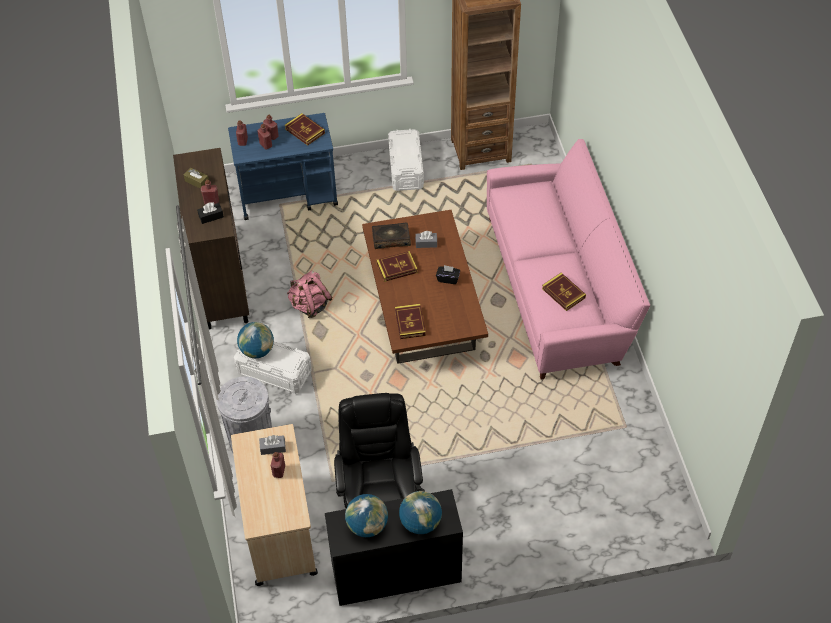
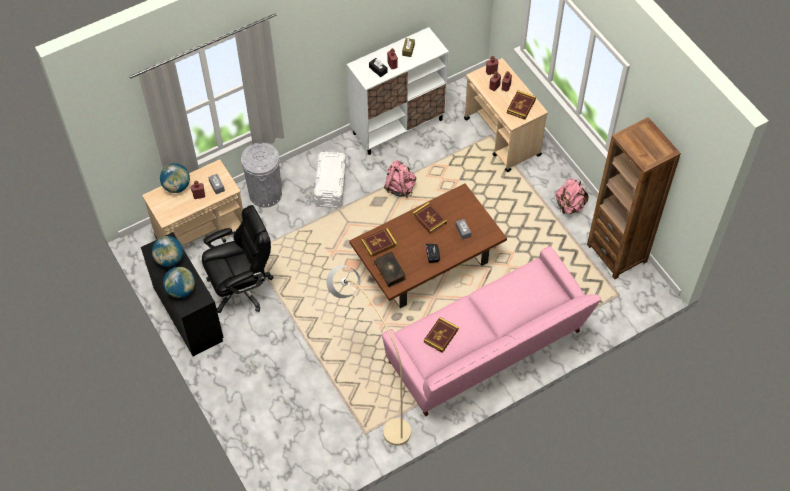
camera: 70 degrees right, 5 degrees up
brown cabinet [173,148,249,330] -> white cabinet [347,27,449,155]
blue cart [228,113,338,220] -> beige cart [464,58,548,172]
globe [237,322,274,358] -> globe moved to [160,163,190,193]
book [372,222,411,249] -> book moved to [374,252,406,287]
white storage box [388,129,424,191] -> pink backpack [556,178,588,214]
none -> beige floor lamp [326,265,411,446]

